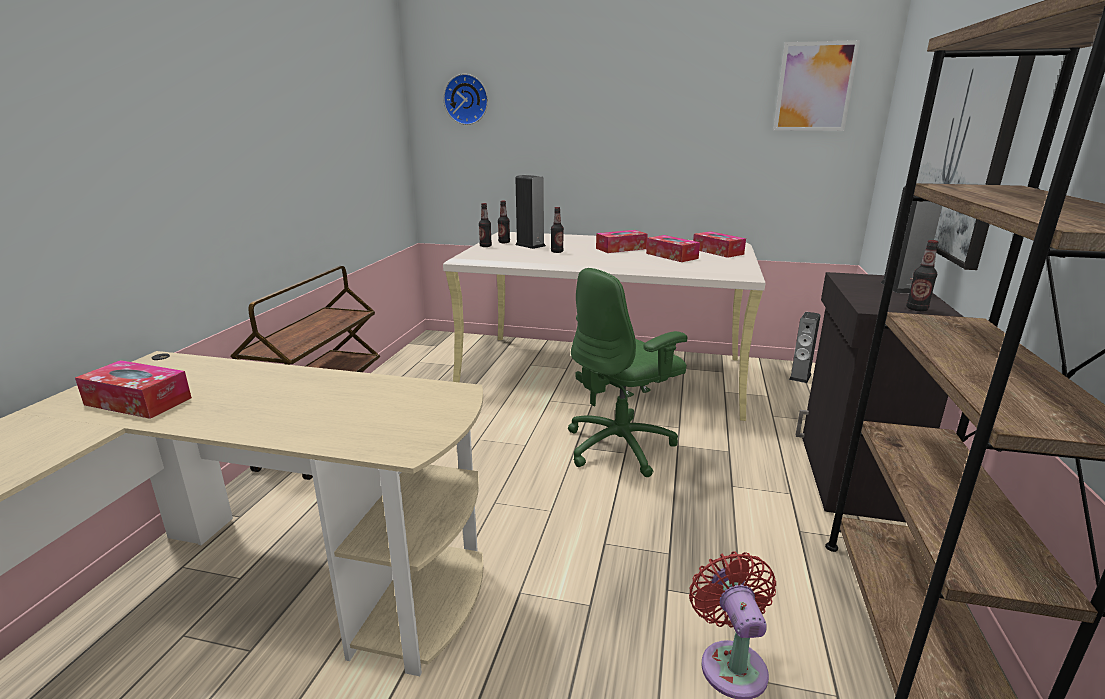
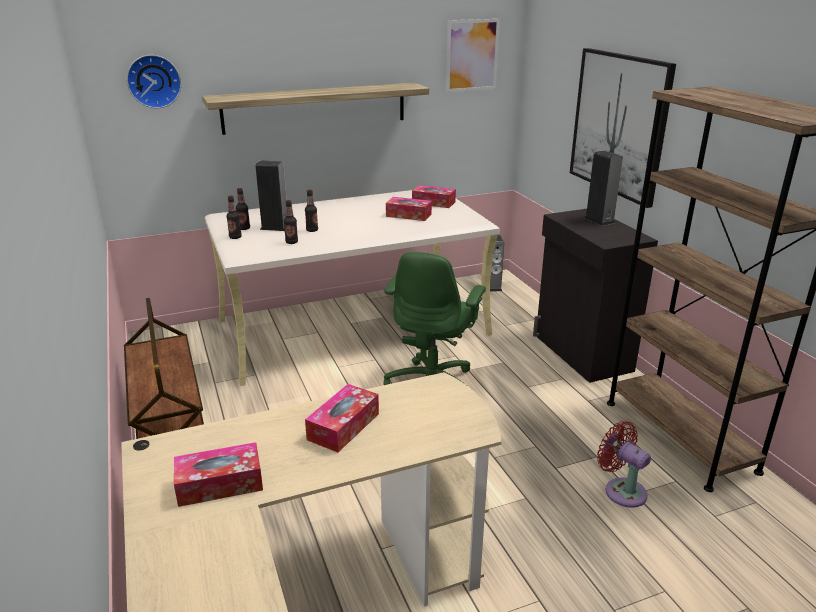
camera: 35 degrees left, 5 degrees up
tissue box [596,230,648,253] -> tissue box moved to [305,384,379,452]
bottle [906,240,939,311] -> bottle moved to [284,200,298,244]
none -> shelf [202,83,429,135]

